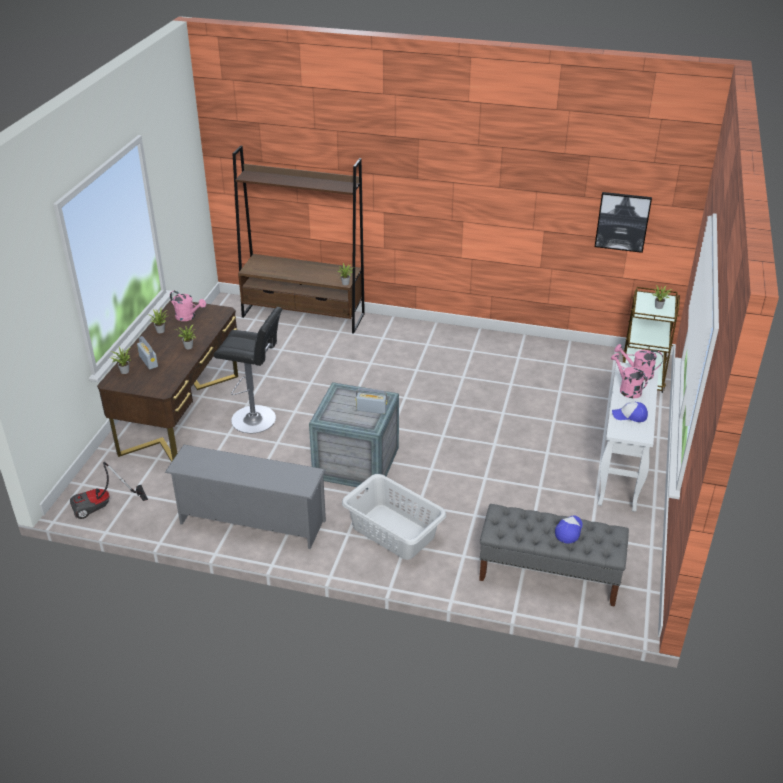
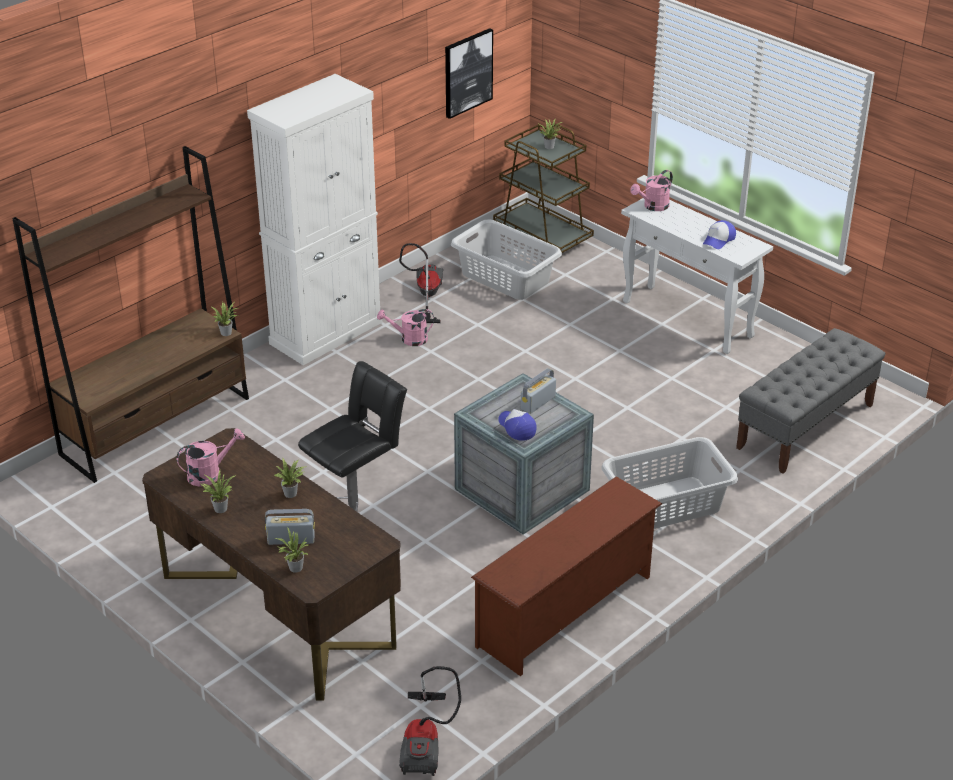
camera: 60 degrees left, 0 degrees up
grey shoe rack [165,445,326,549] -> brown shoe rack [471,476,662,676]
cap [555,516,583,544] -> cap moved to [498,409,537,441]
pink watering can [611,353,648,398] -> pink watering can moved to [377,309,434,346]
none -> white cabinet [247,74,382,365]
none -> vacuum cleaner [399,243,443,323]
none -> grey laundry basket [451,220,562,300]

